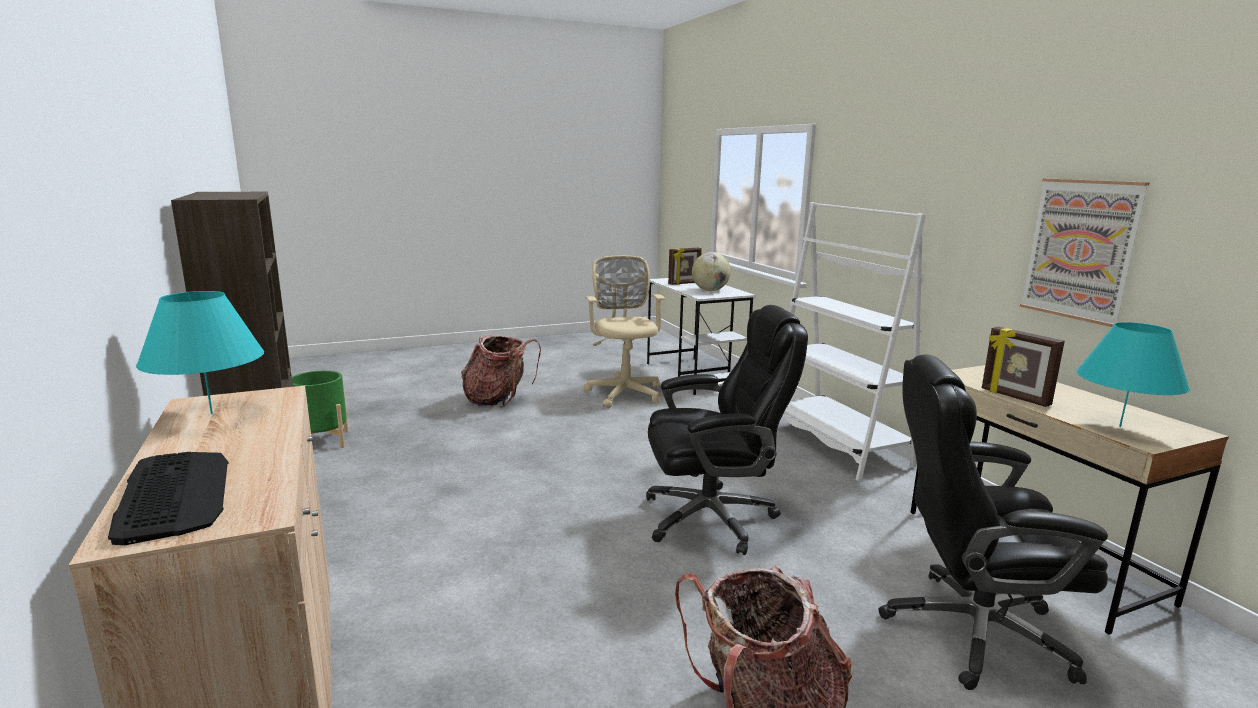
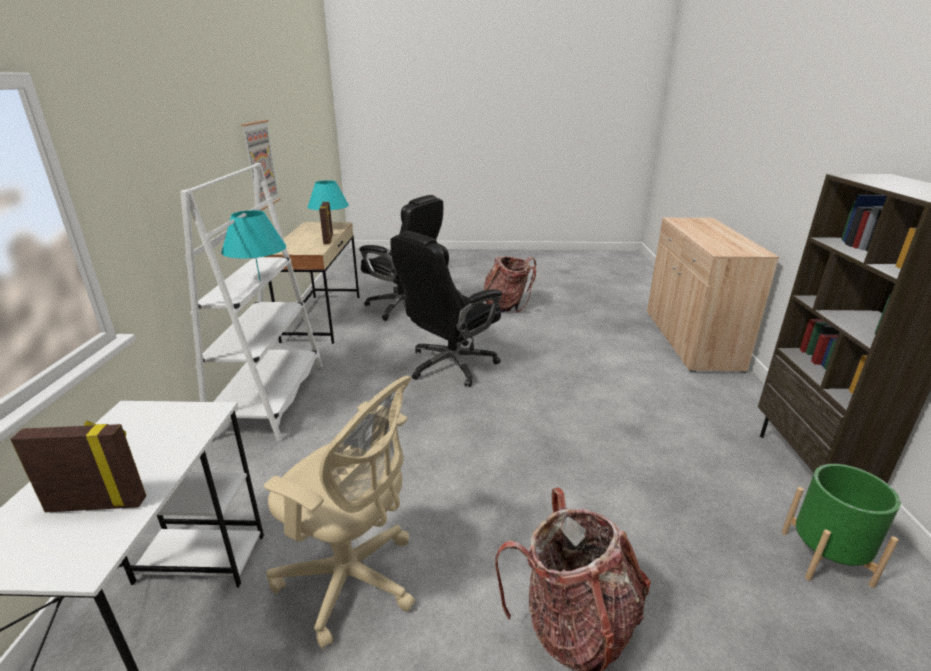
camera: 155 degrees left, 10 degrees up
keyboard [108,452,229,545] -> none
turquoise table lamp [136,291,264,414] -> turquoise table lamp moved to [221,210,286,281]
beige office chair [583,255,665,409] -> beige office chair turned 75 degrees counterclockwise [264,376,415,649]
black office chair [646,305,808,555] -> black office chair turned 60 degrees counterclockwise [390,231,502,387]
globe [692,252,731,291] -> none

